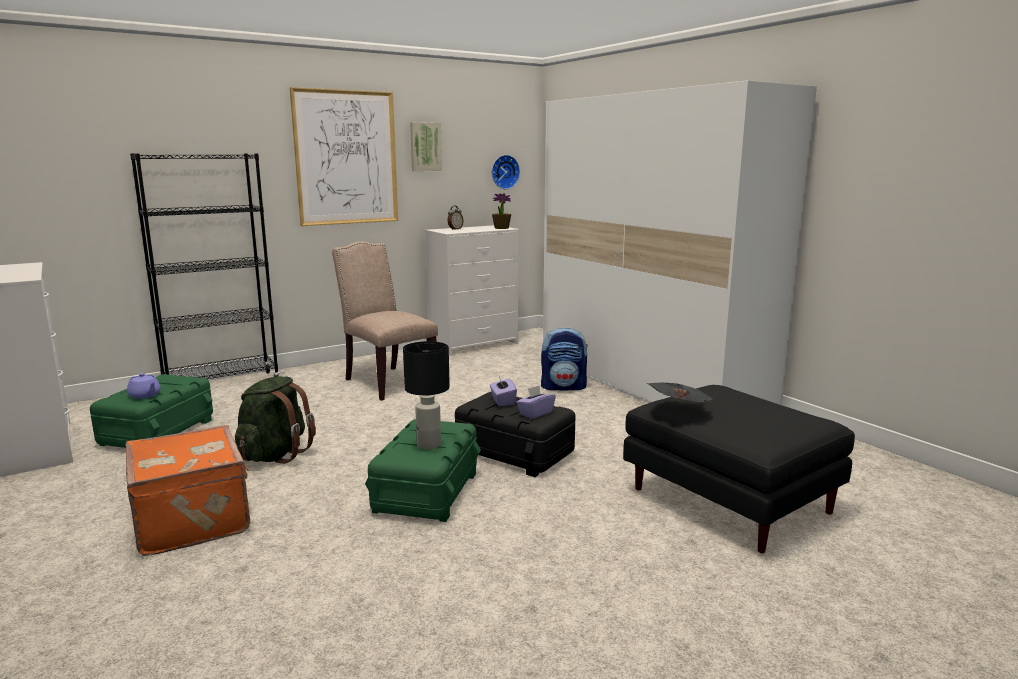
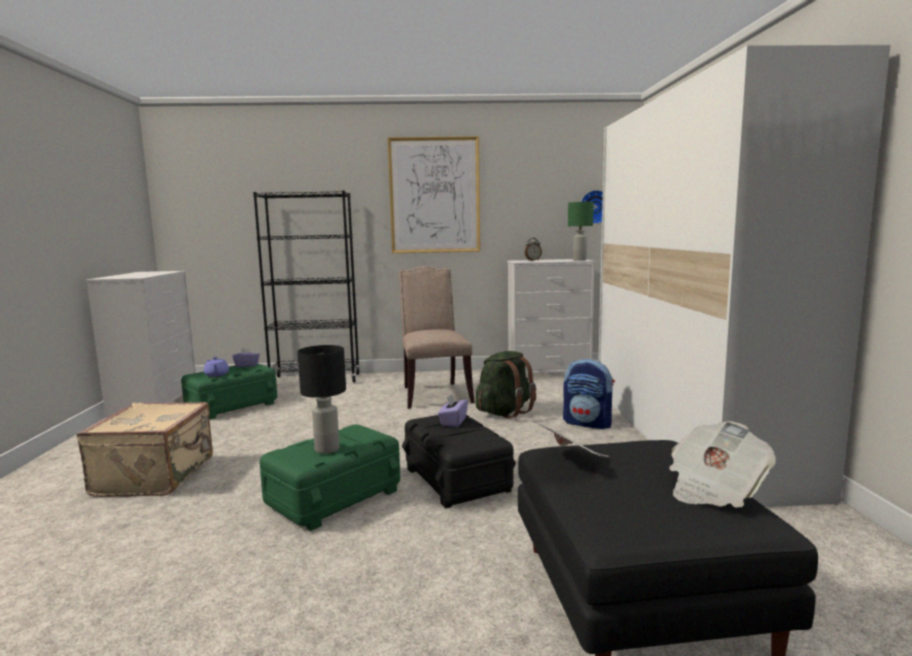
camera: 30 degrees right, 5 degrees down
orange suitcase [126,425,250,556] -> beige suitcase [76,402,213,497]
green backpack [235,376,316,464] -> green backpack moved to [476,351,536,419]
picture [410,122,442,171] -> none
potted plant [492,193,511,229] -> green table lamp [568,202,594,261]
purple tissue box [516,386,556,419] -> purple tissue box moved to [232,346,260,367]
none -> newspaper [669,421,776,508]

